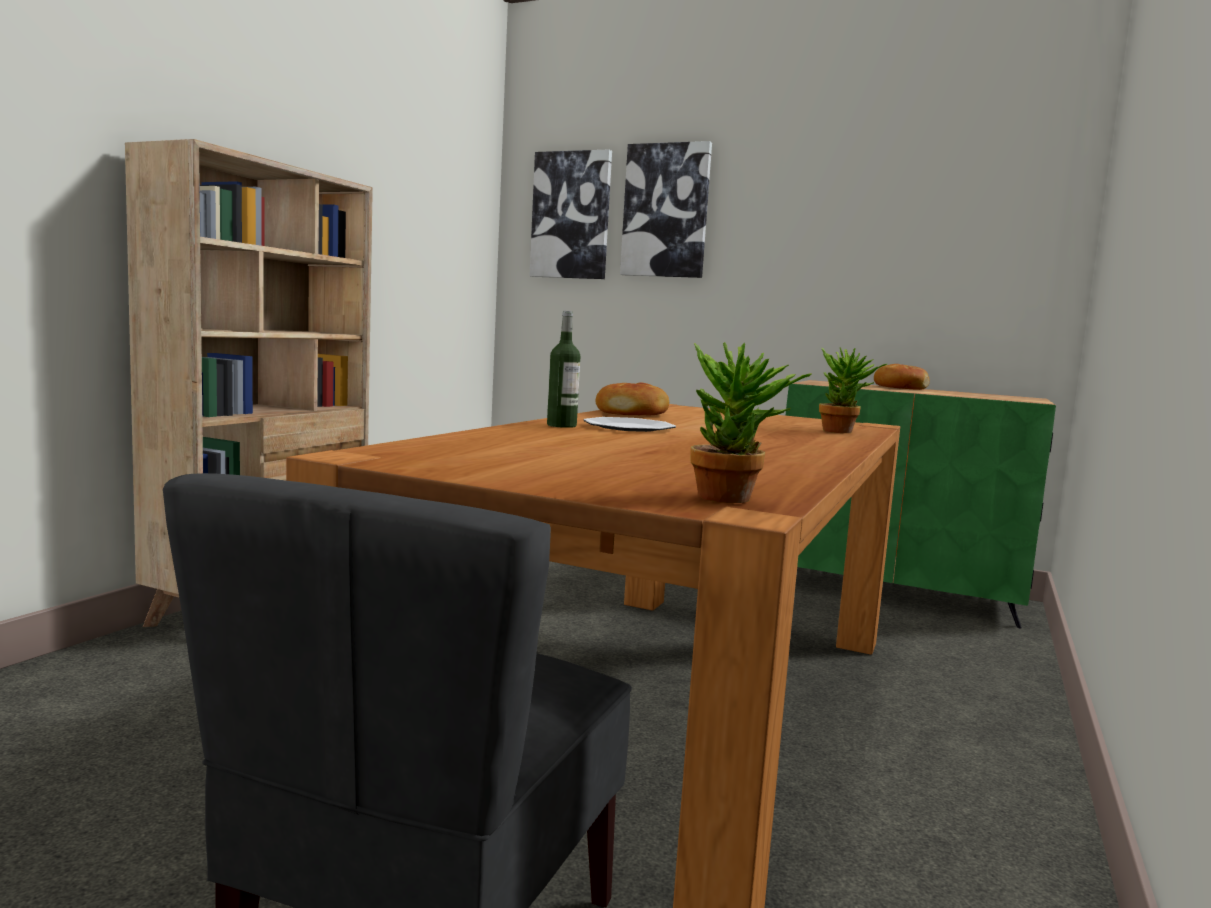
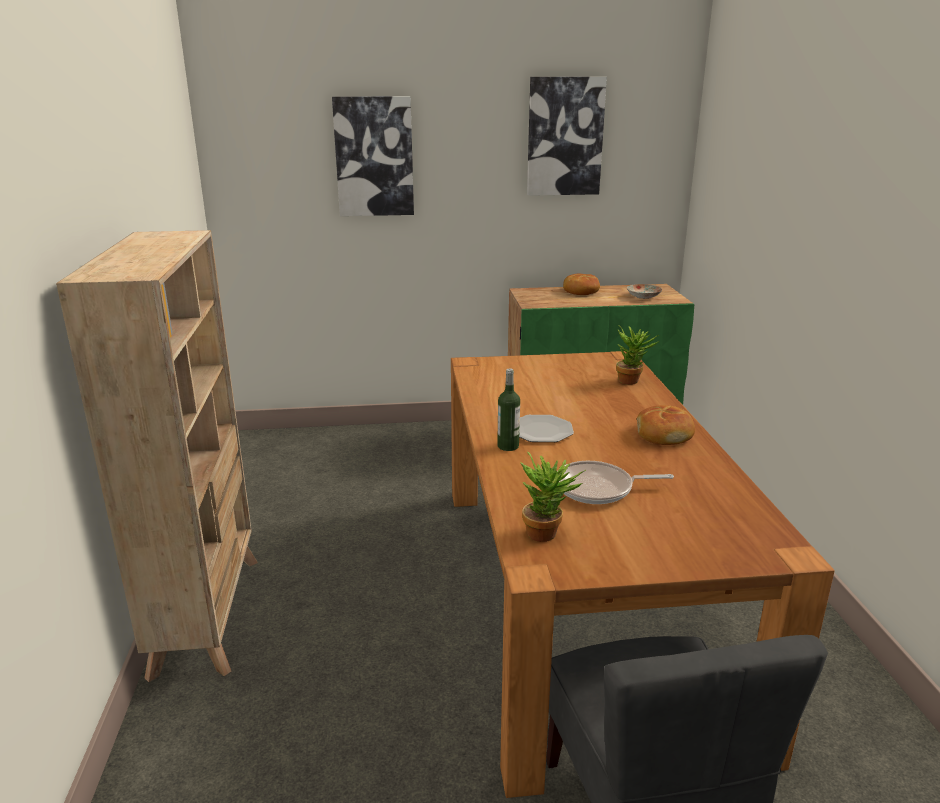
camera: 30 degrees left, 15 degrees up
picture [529,149,612,279] -> picture moved to [527,77,607,196]
bread [595,382,669,415] -> bread moved to [637,405,695,445]
potted plant [690,342,812,503] -> potted plant moved to [520,452,586,542]
none -> frying pan [558,461,674,504]
none -> plate [627,284,662,299]

